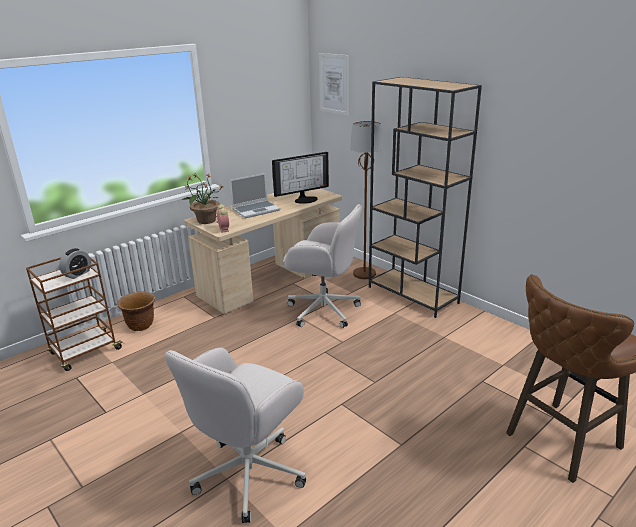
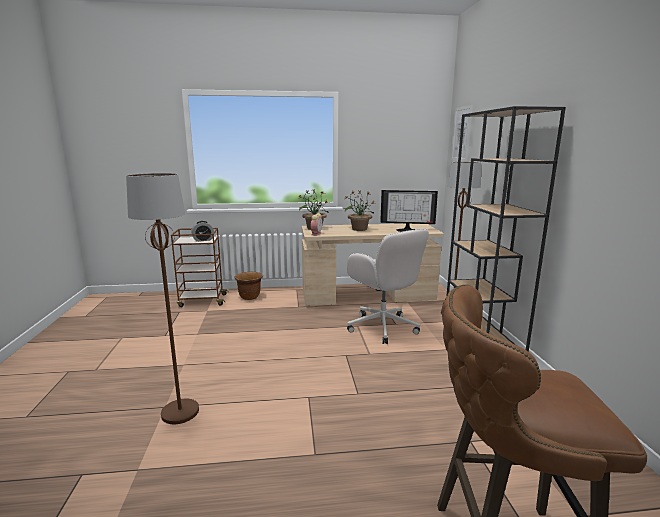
camera: 35 degrees right, 10 degrees down
white office chair [165,347,306,523] -> brown floor lamp [126,173,199,424]
laptop [230,173,280,218] -> potted plant [344,190,374,231]

